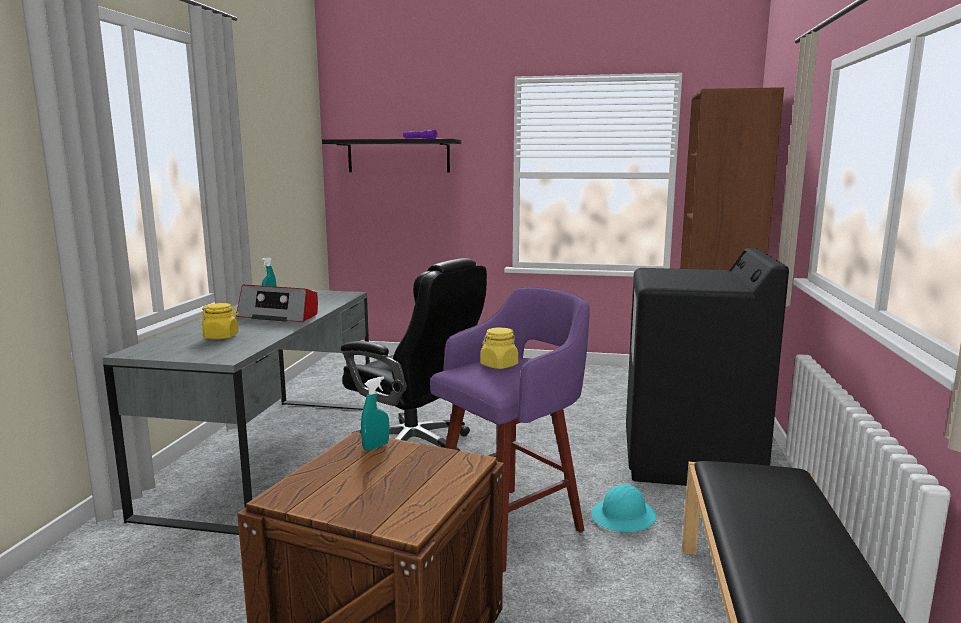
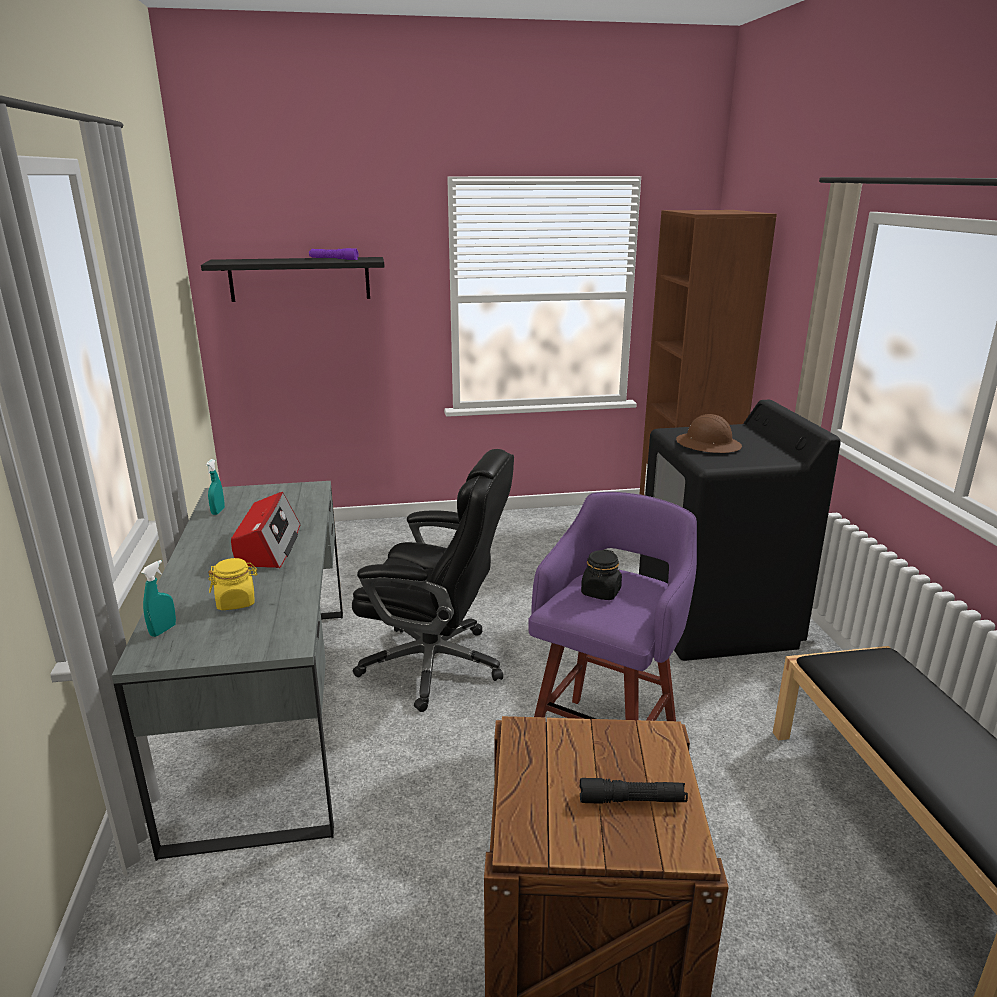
camera: 20 degrees left, 10 degrees up
radio [236,285,318,322] -> radio turned 90 degrees counterclockwise [231,492,300,568]
turquoise spray bottle [361,376,389,451] -> turquoise spray bottle moved to [141,560,176,637]
yellow jar [480,327,518,369] -> black jar [581,549,622,600]
turquoise hard hat [591,484,657,532] -> none
none -> black flashlight [580,778,688,804]
none -> brown hard hat [676,414,742,453]

